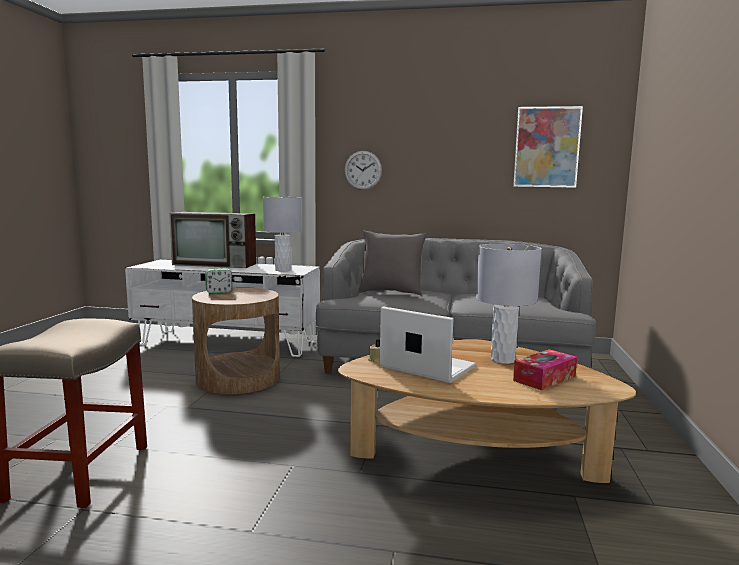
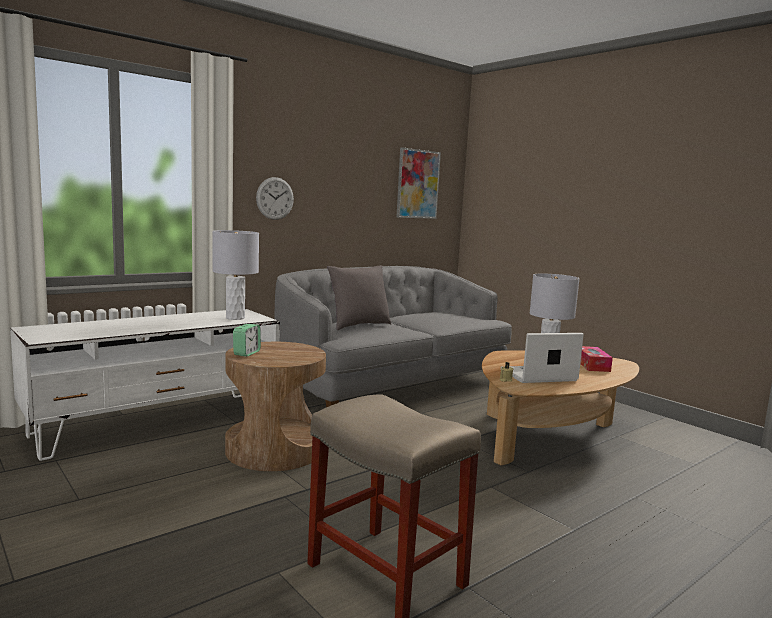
camera: 50 degrees left, 0 degrees up
television [169,212,256,268] -> none

